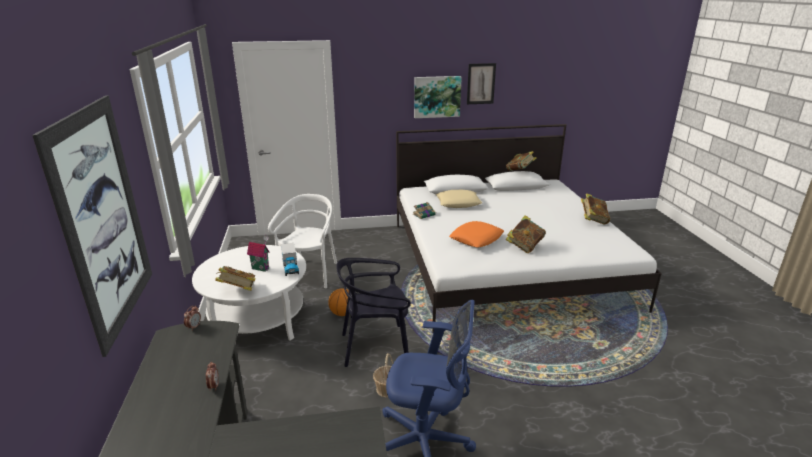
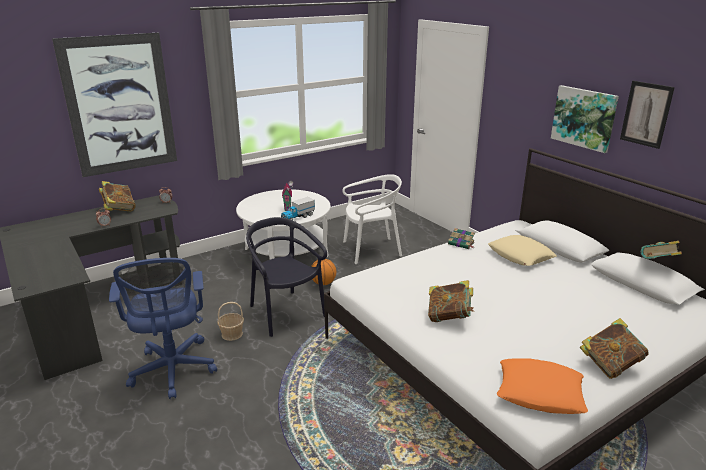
camera: 65 degrees right, 0 degrees up
book [215,266,256,291] -> book moved to [99,181,136,212]
orange pillow [449,221,504,247] -> orange pillow moved to [497,358,588,414]

